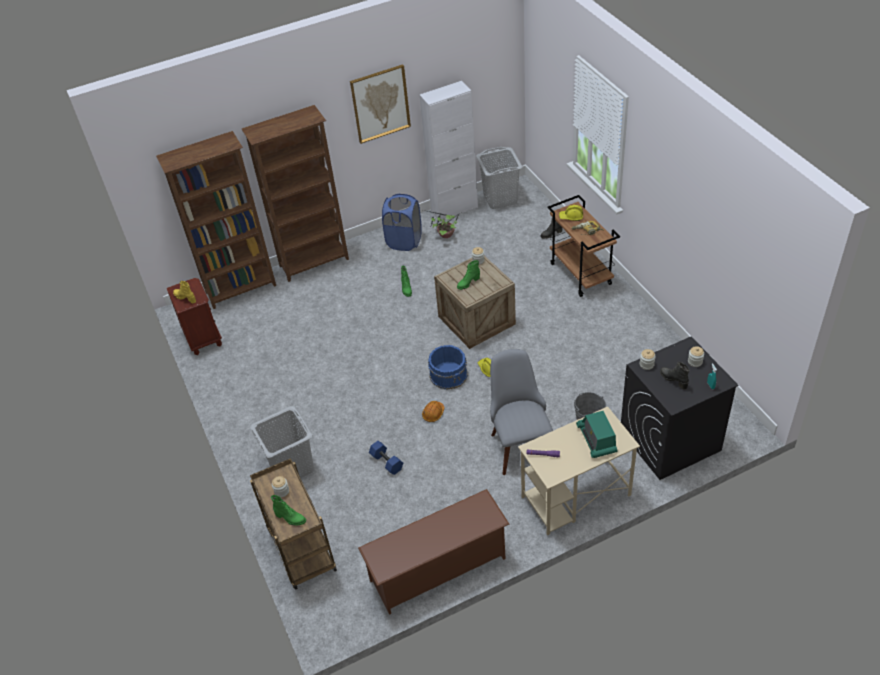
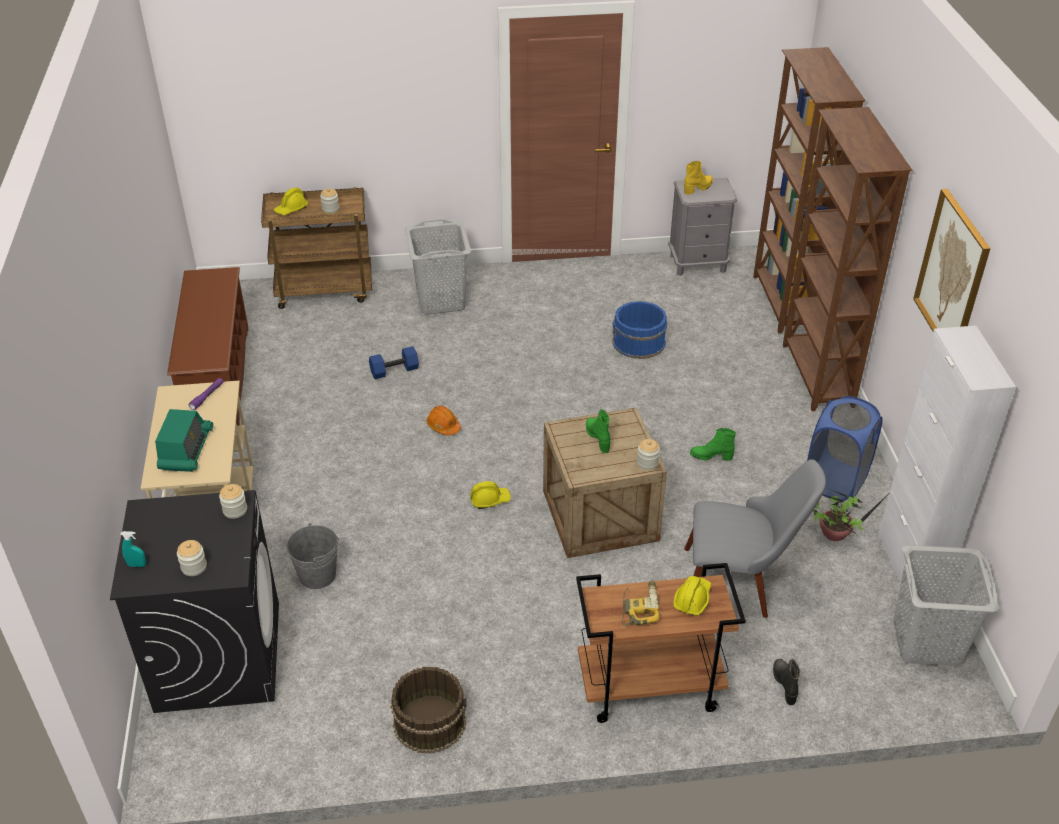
camera: 105 degrees right, 5 degrees down
brown nightstand [167,278,222,355] -> grey nightstand [668,178,738,276]
green boot [271,495,306,526] -> yellow hard hat [274,188,308,215]
blue bucket [428,345,468,390] -> blue bucket moved to [612,301,668,359]
grey chair [490,349,553,475] -> grey chair moved to [684,459,826,618]
radio [576,411,617,458] -> radio turned 90 degrees clockwise [155,409,213,472]
black boot [660,362,689,389] -> none
none -> brown bucket [390,667,467,753]

